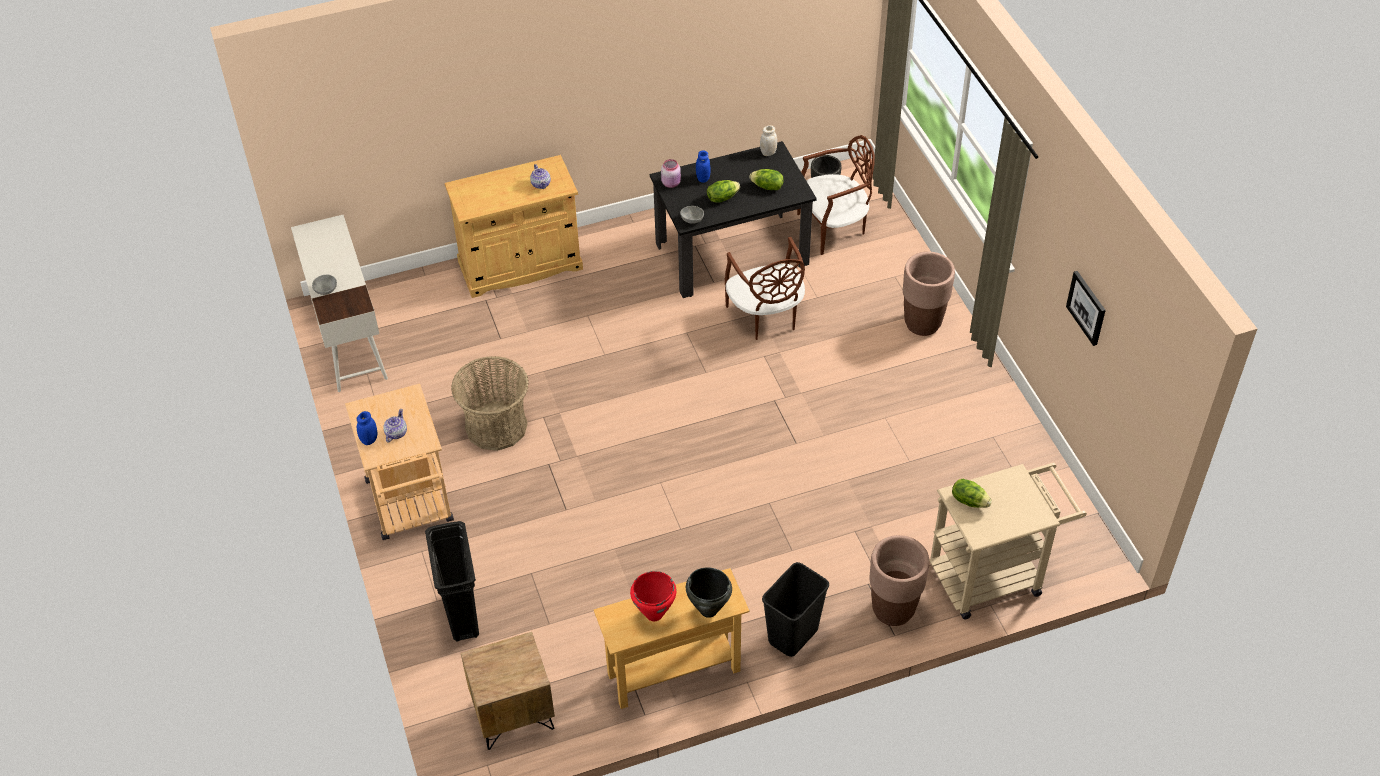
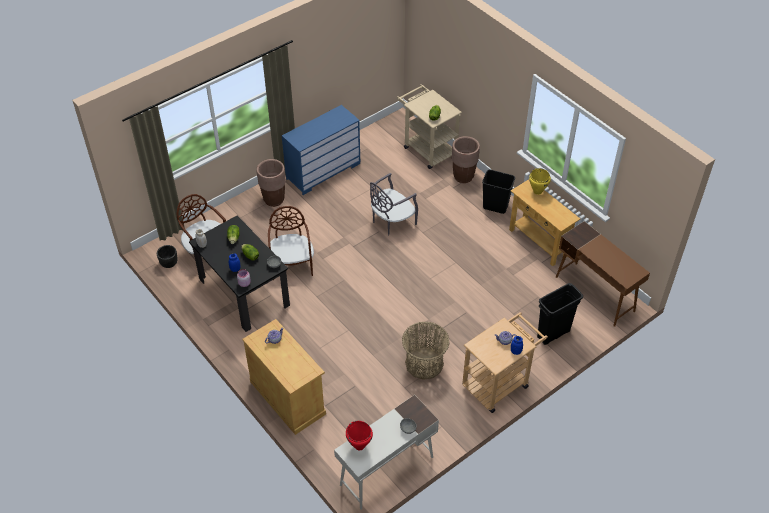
camera: 110 degrees left, 0 degrees up
brown nightstand [461,632,555,750] -> brown desk [556,221,650,327]
red cooking pot [630,571,677,621] -> red cooking pot moved to [346,421,373,450]
black cooking pot [686,567,732,618] -> yellow cooking pot [529,168,551,195]
brown chair [725,237,805,340] -> brown chair turned 60 degrees counterclockwise [268,206,314,276]
picture [1066,271,1106,346] -> none
none -> blue dresser [282,105,360,195]
none -> grey chair [370,173,418,236]

